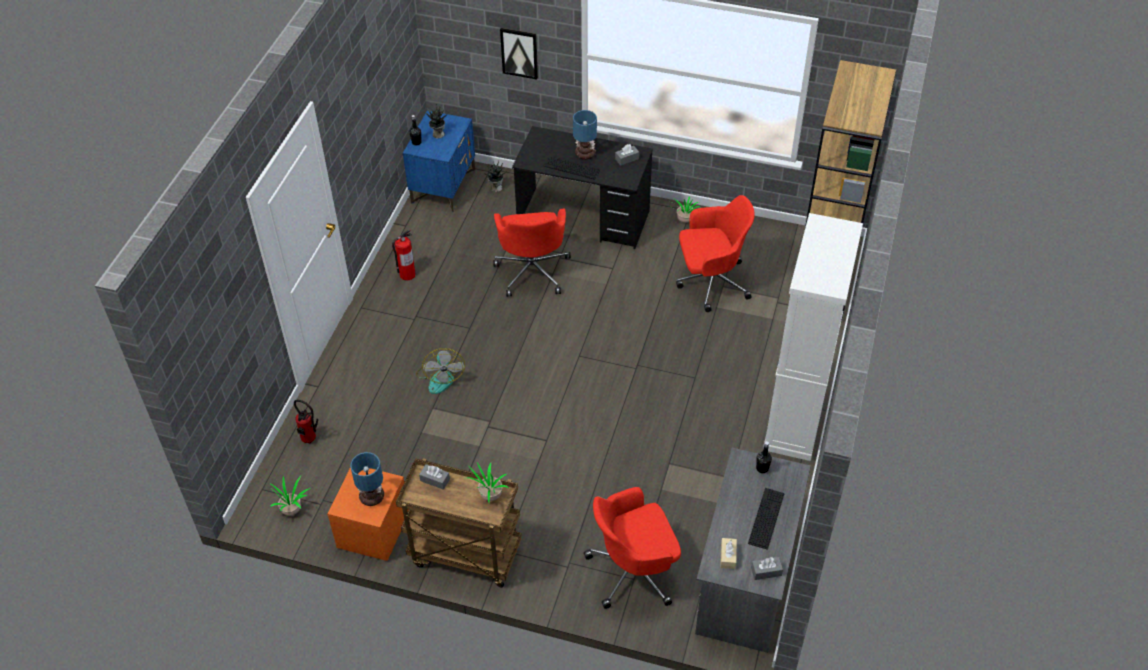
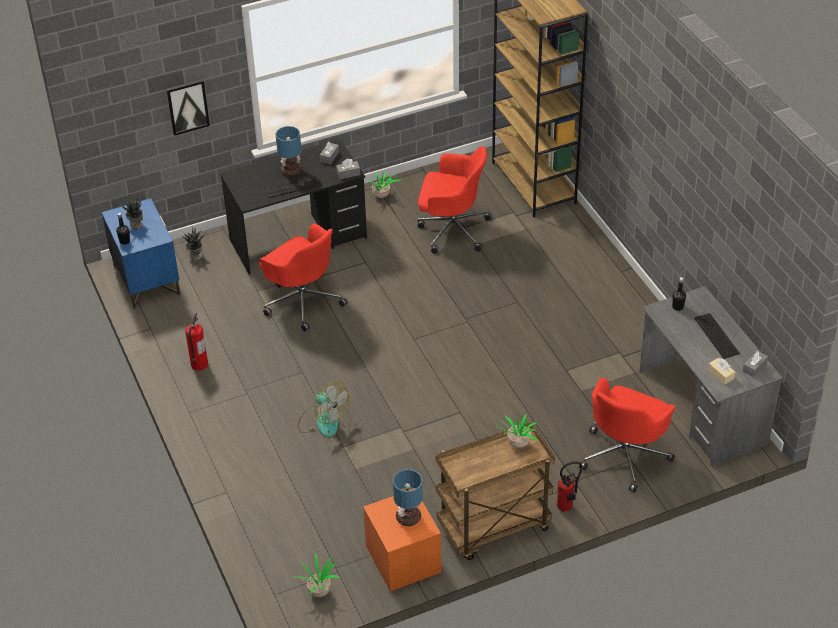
camera: 40 degrees left, 5 degrees down
fire extinguisher [294,400,318,443] -> fire extinguisher moved to [557,461,582,512]
grey tissue box [419,464,450,490] -> grey tissue box moved to [336,159,360,179]
red office chair [676,195,755,312] -> red office chair turned 60 degrees clockwise [418,146,491,253]
white cabinet [763,213,863,461] -> none

